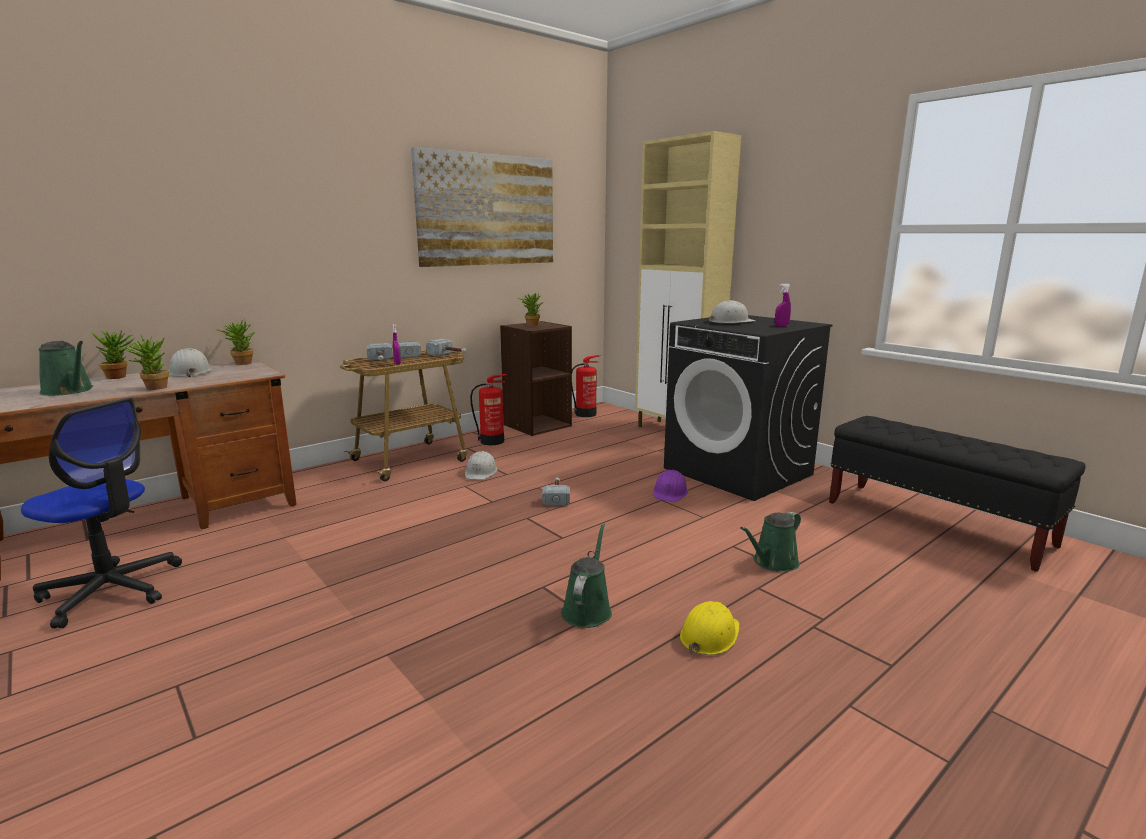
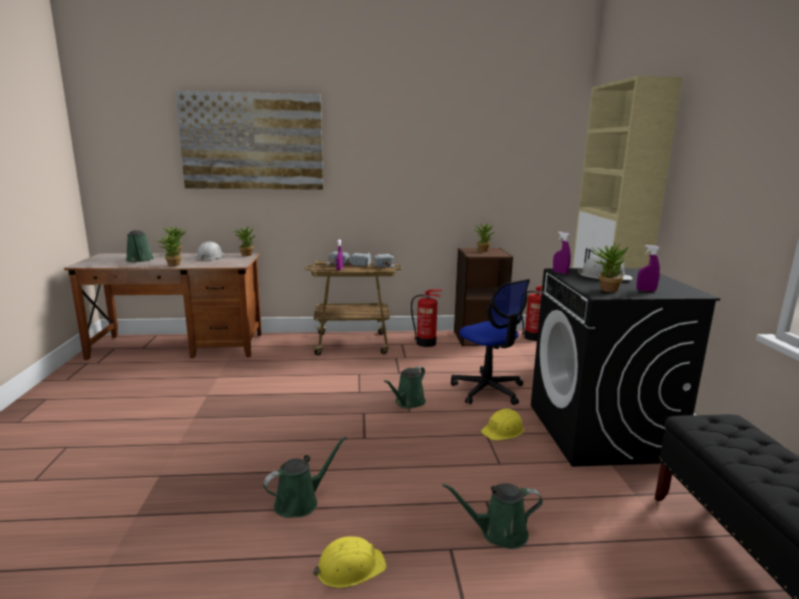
camera: 35 degrees right, 0 degrees up
office chair [21,398,182,628] -> office chair moved to [451,279,530,405]
picture [411,147,553,267] -> picture moved to [175,91,323,190]
white hard hat [465,451,497,480] -> none
hammer [542,478,570,506] -> green watering can [384,366,426,408]
purple hard hat [653,470,688,502] -> yellow hard hat [481,409,524,441]
none -> purple spray bottle [553,232,571,274]
none -> potted plant [592,241,628,292]

